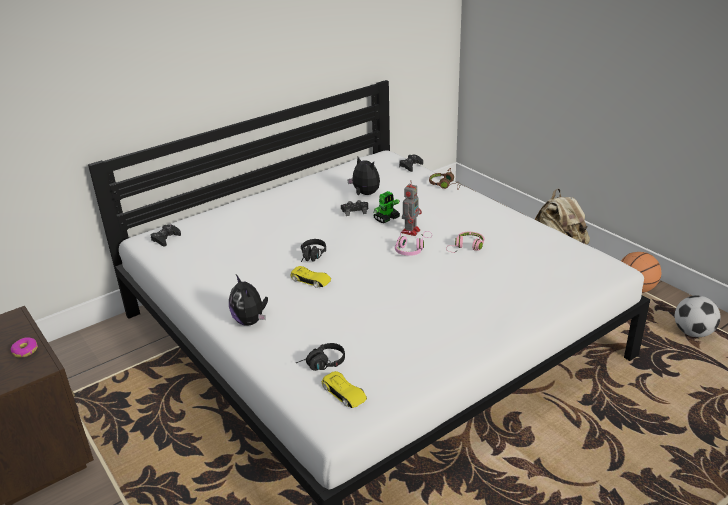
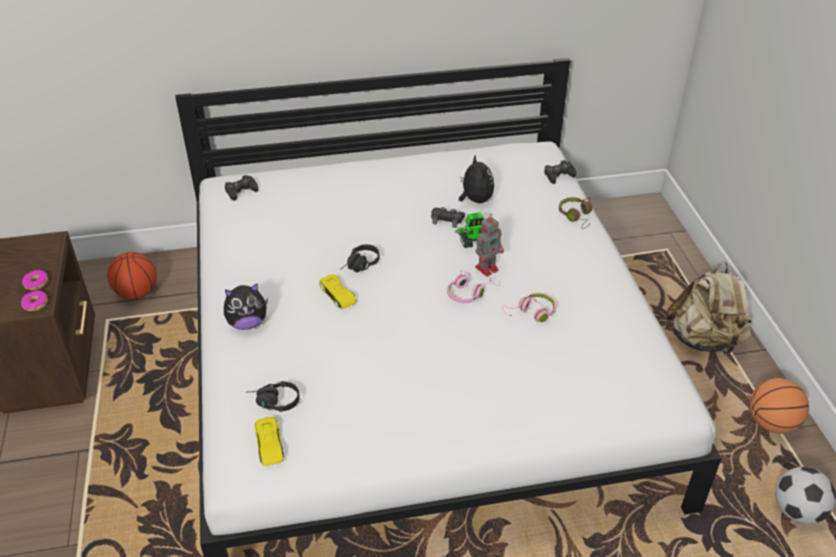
camera: 25 degrees right, 10 degrees up
plush toy [229,275,268,326] -> plush toy turned 105 degrees counterclockwise [224,284,268,330]
none -> donut [21,291,48,311]
none -> basketball [107,252,157,299]

